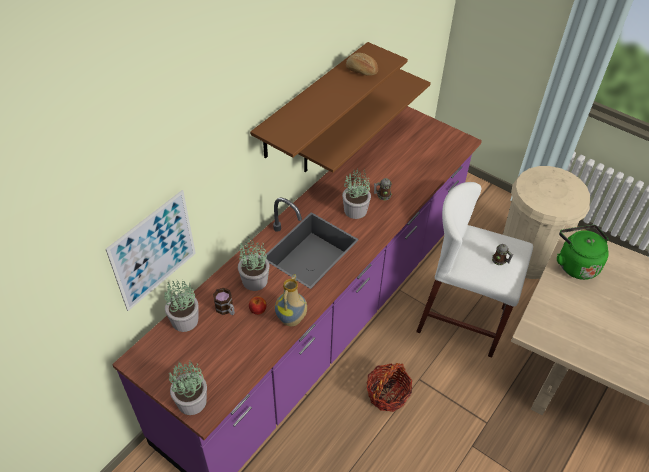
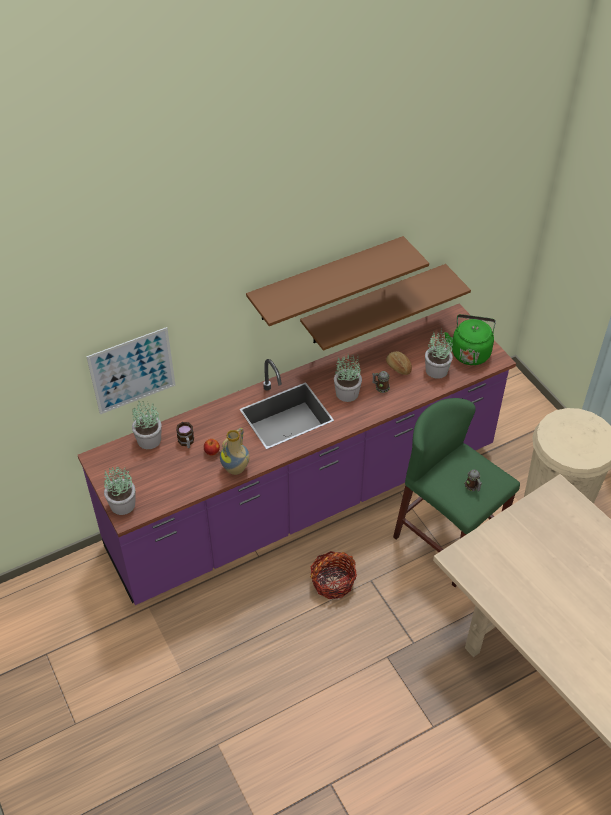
camera: 25 degrees right, 0 degrees up
potted plant [238,239,269,291] -> potted plant moved to [425,328,453,379]
bread [346,53,378,76] -> bread moved to [386,351,412,375]
white stool [416,182,533,358] -> green stool [393,398,520,587]
green kettle [557,225,609,280] -> green kettle moved to [444,314,496,365]

